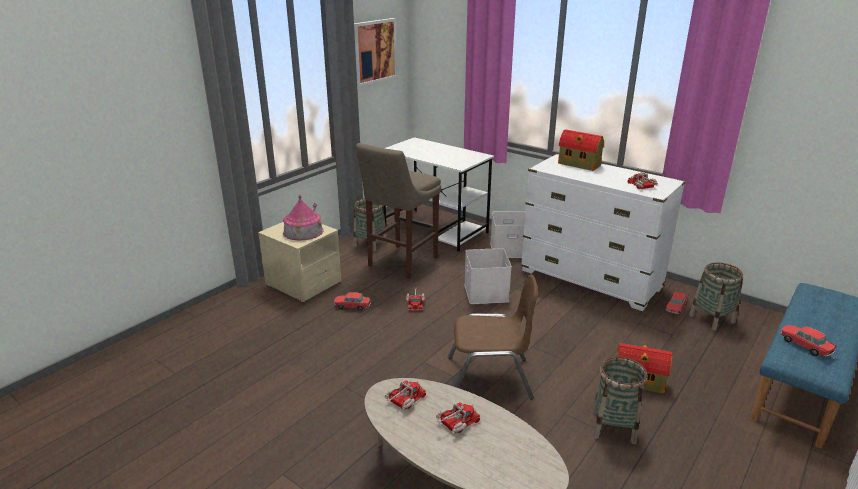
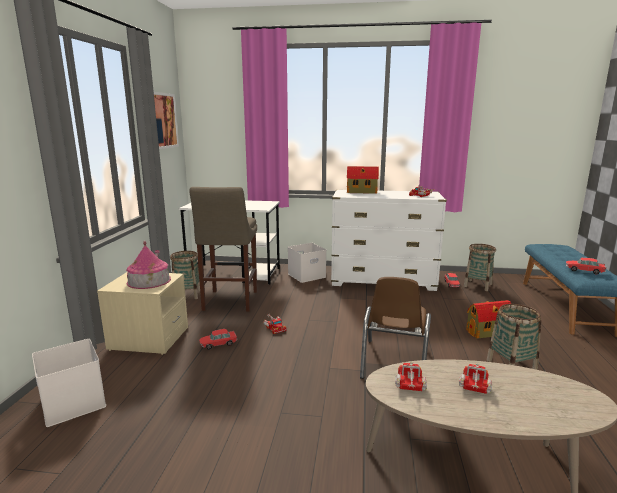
camera: 30 degrees left, 10 degrees down
brown chair [448,274,538,400] -> brown chair turned 135 degrees clockwise [360,277,431,379]
white storage box [464,248,512,304] -> white storage box moved to [32,339,106,427]

